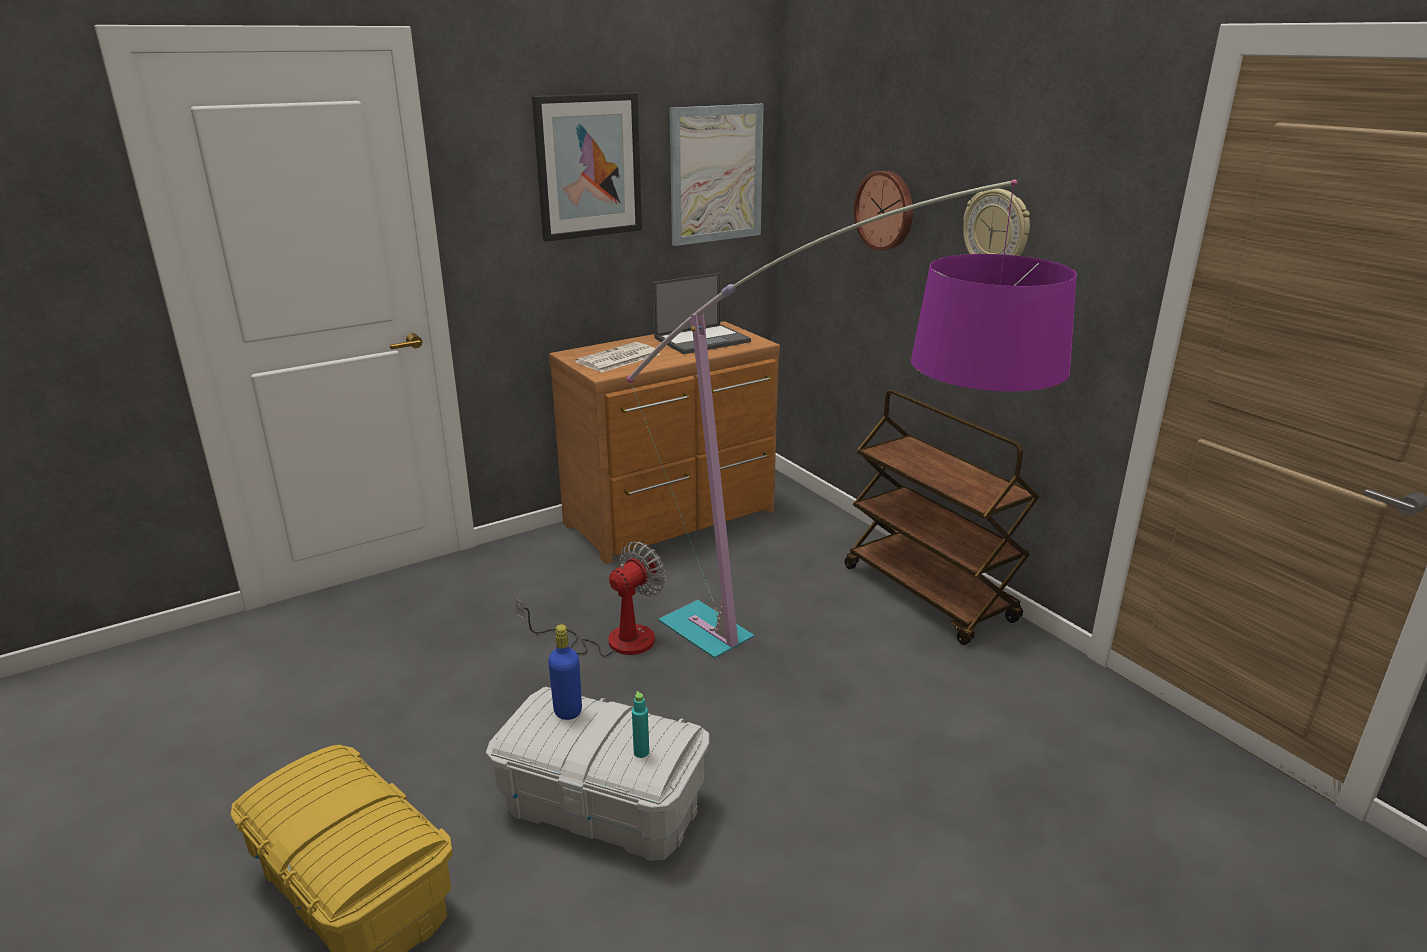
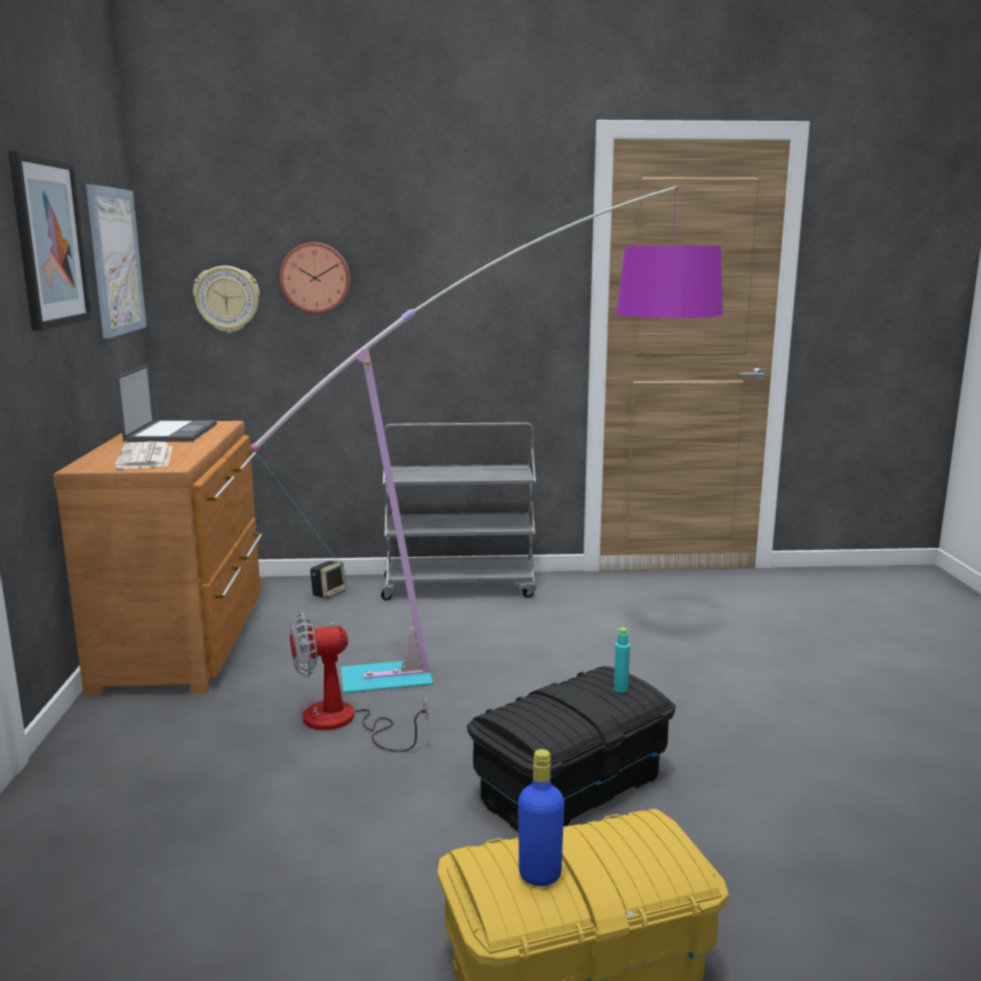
camera: 60 degrees left, 10 degrees down
white storage box [486,687,709,861] -> black storage box [467,666,676,832]
fan [516,542,666,657] -> fan turned 90 degrees counterclockwise [290,612,428,752]
blue bottle [548,624,582,720] -> blue bottle moved to [518,749,564,886]
brown cart [845,390,1040,645] -> grey cart [381,422,536,600]
wall clock [963,189,1030,256] -> wall clock moved to [193,266,260,333]
none -> speaker [310,561,346,598]

